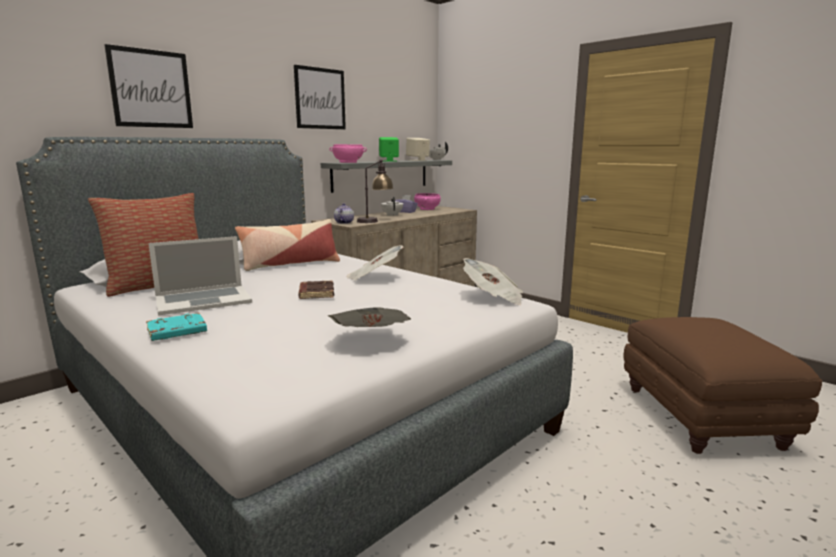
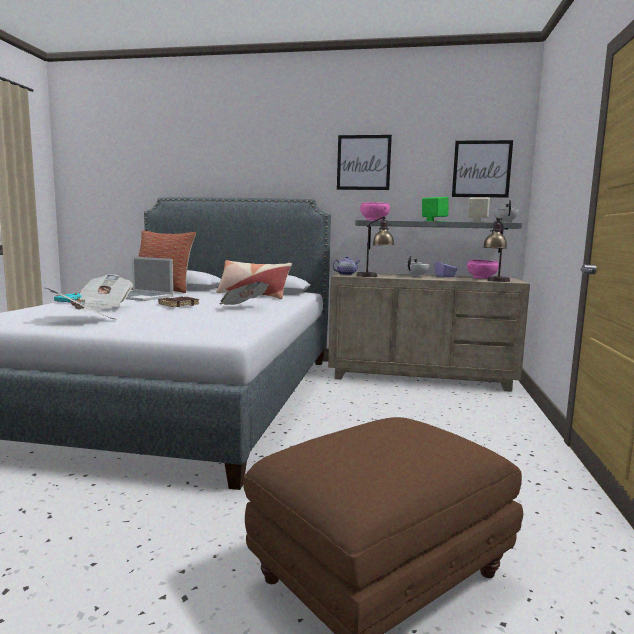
camera: 55 degrees right, 5 degrees down
picture [104,44,193,128] -> picture moved to [452,140,513,198]
newspaper [463,258,523,305] -> newspaper moved to [79,274,133,310]
none -> table lamp [483,217,510,282]

